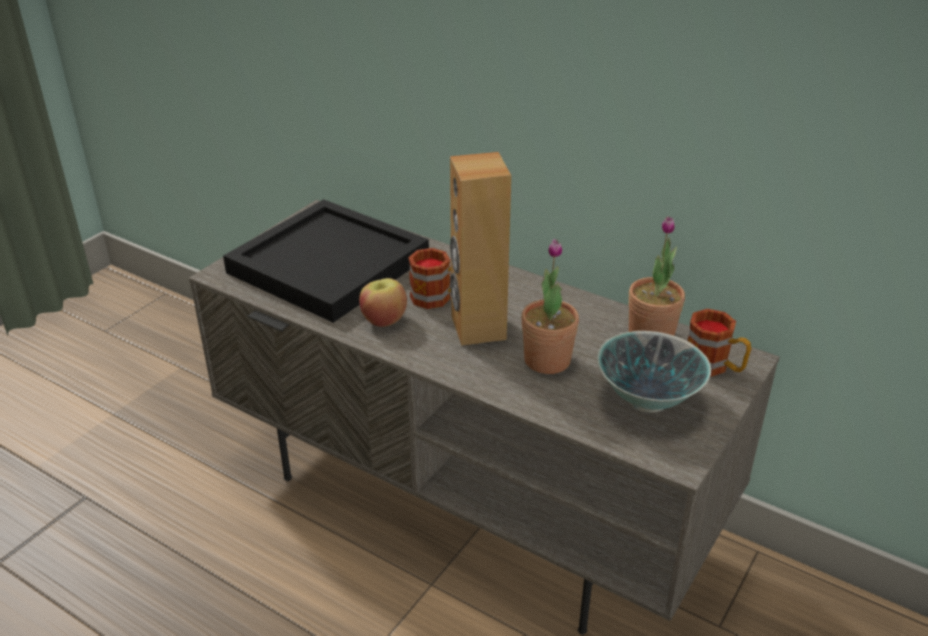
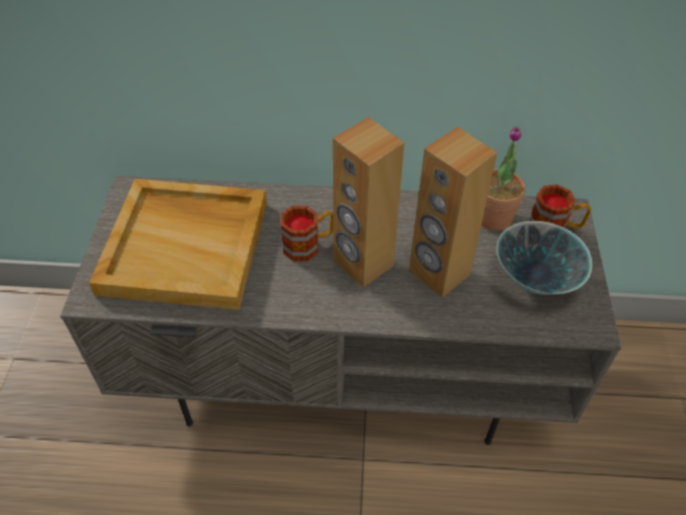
camera: 30 degrees left, 15 degrees up
black tray [223,199,429,323] -> beige tray [89,179,267,310]
apple [359,278,407,327] -> none
potted plant [521,239,579,374] -> brown speaker [409,127,498,298]

